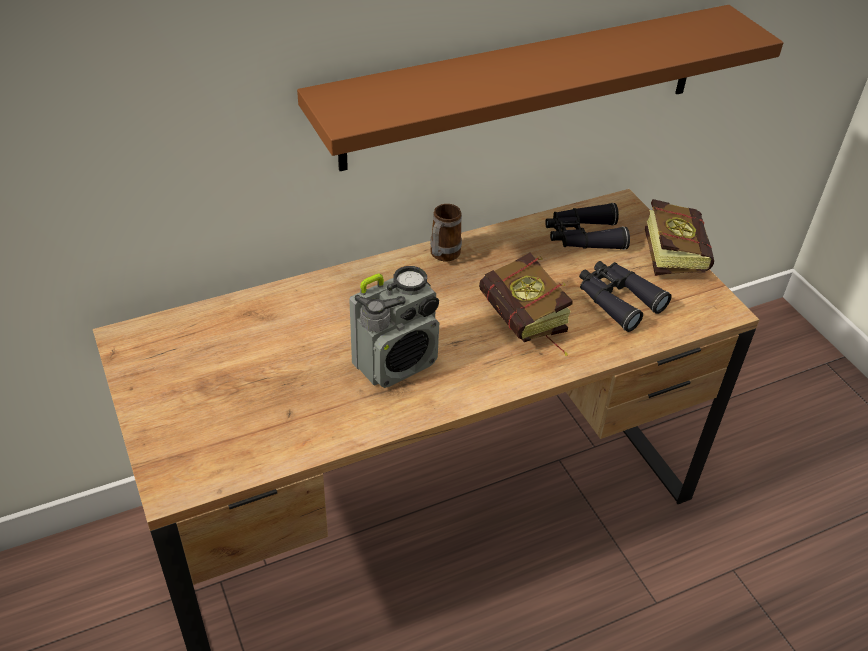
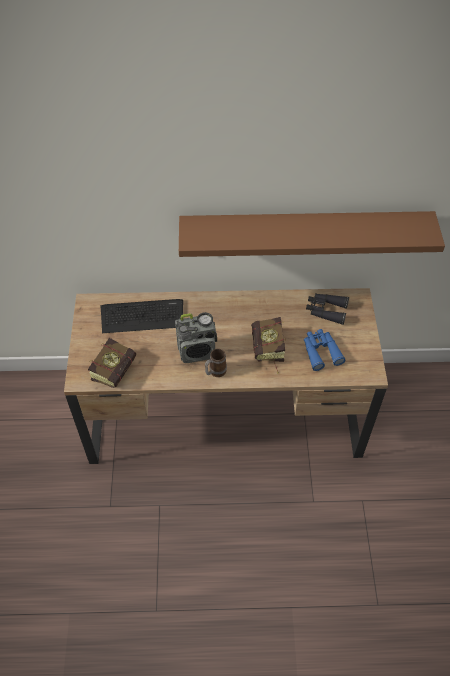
camera: 25 degrees right, 10 degrees up
mug [430,204,462,261] -> mug moved to [205,349,227,377]
black binoculars [579,261,672,332] -> blue binoculars [304,329,346,371]
book [645,199,714,276] -> book moved to [88,338,136,388]
none -> keyboard [101,299,183,333]

